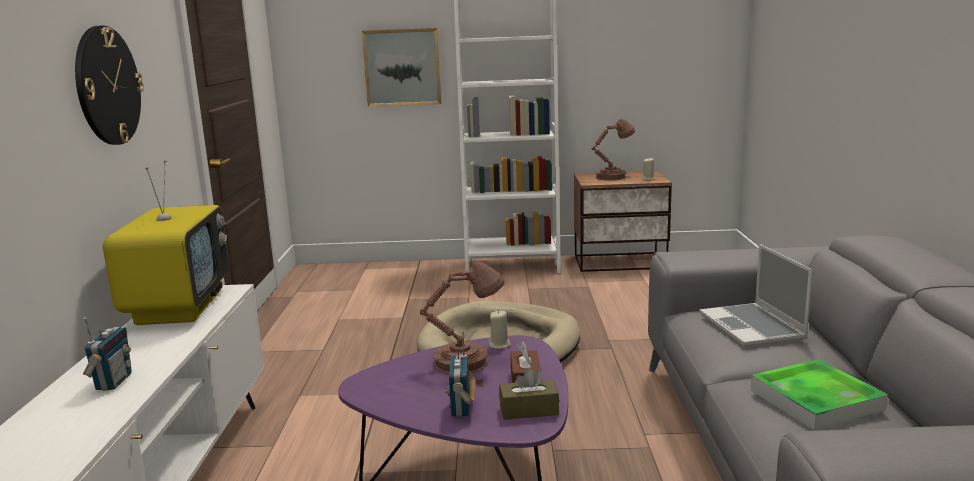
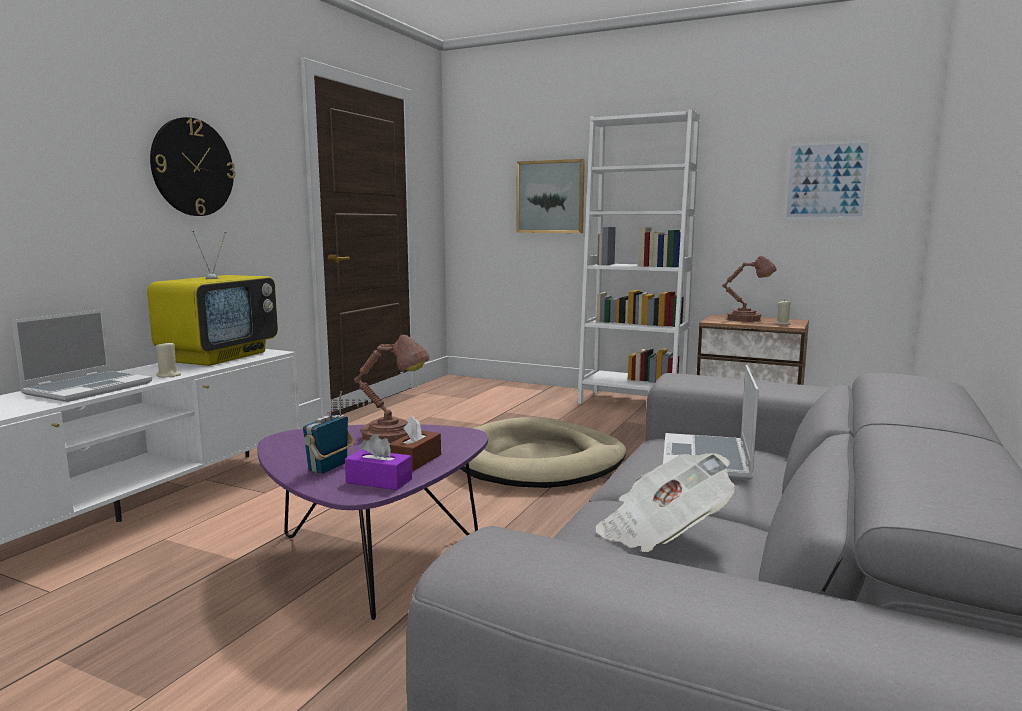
camera: 25 degrees right, 5 degrees down
radio [83,317,132,391] -> laptop [12,309,152,402]
beige candle [489,310,511,349] -> beige candle moved to [156,343,181,377]
brown tissue box [499,368,559,420] -> purple tissue box [345,434,412,490]
tray [750,359,888,430] -> newspaper [596,453,735,552]
none -> picture [784,140,872,219]

